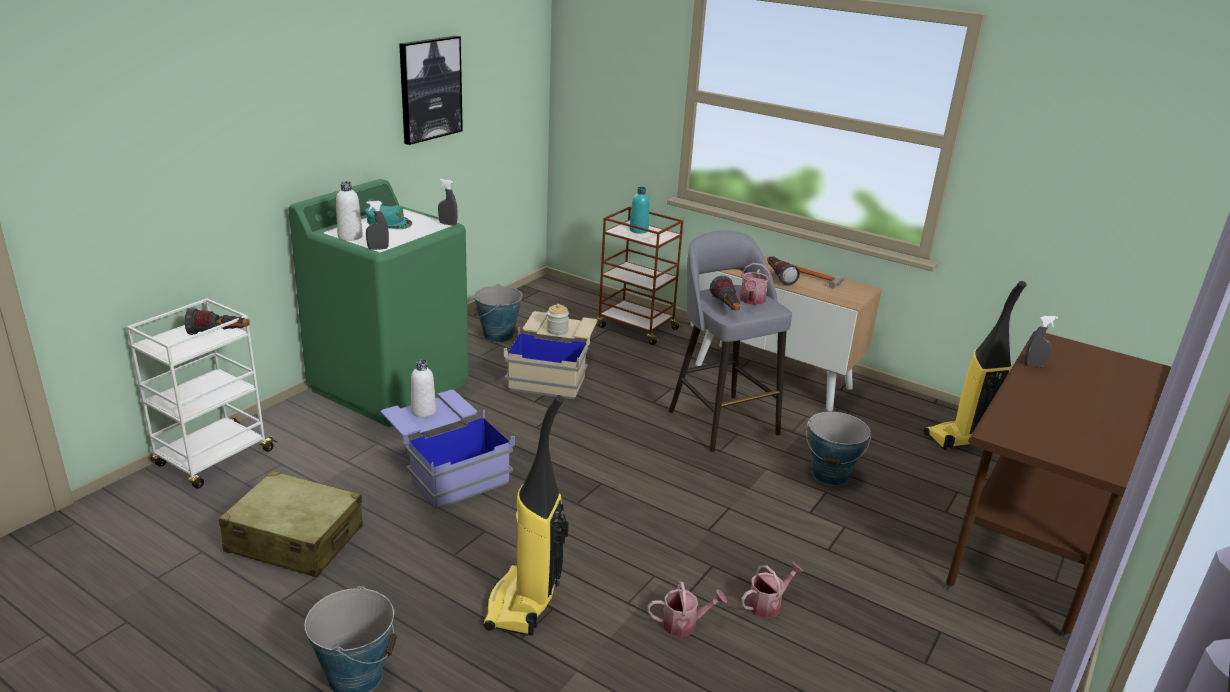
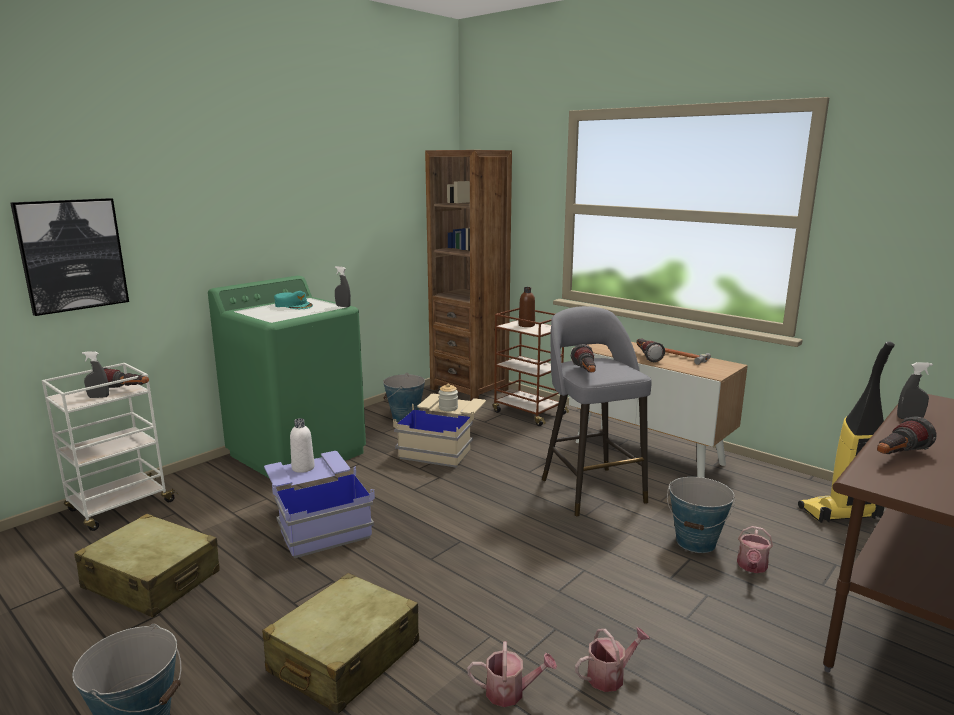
camera: 10 degrees right, 10 degrees down
white bottle [336,181,363,241] -> none
grey spray bottle [366,201,389,250] -> grey spray bottle moved to [82,351,109,398]
picture [399,36,463,145] -> picture moved to [10,198,129,316]
vacuum cleaner [483,395,568,635] -> beige suitcase [262,573,419,714]
turquoise bottle [629,187,650,234] -> brown bottle [518,287,535,327]
watering can [740,263,771,305] -> watering can moved to [737,526,773,573]
none -> brown bookcase [425,150,512,401]
none -> flashlight [877,416,936,454]

